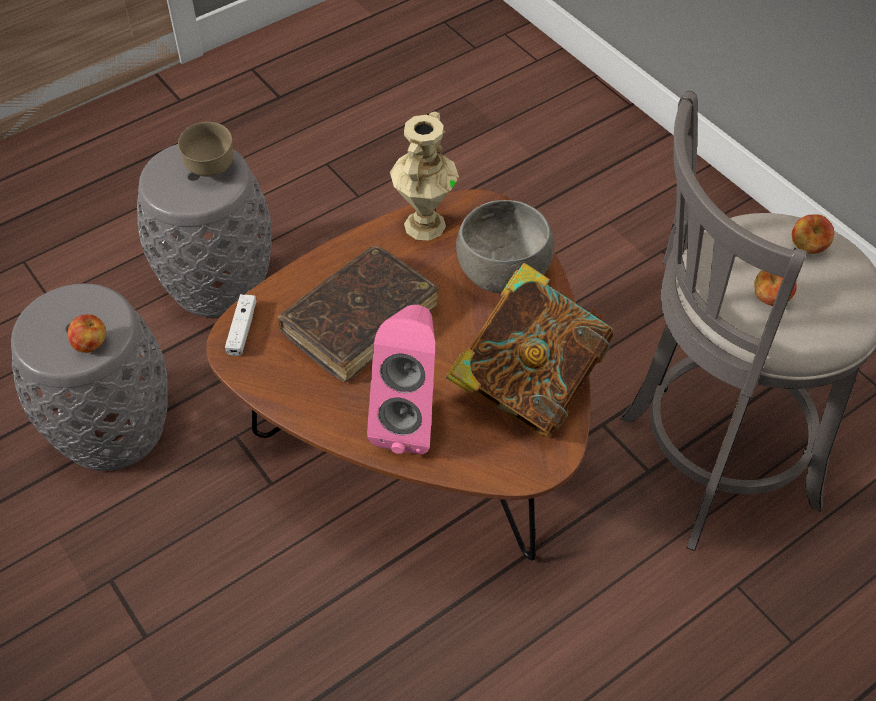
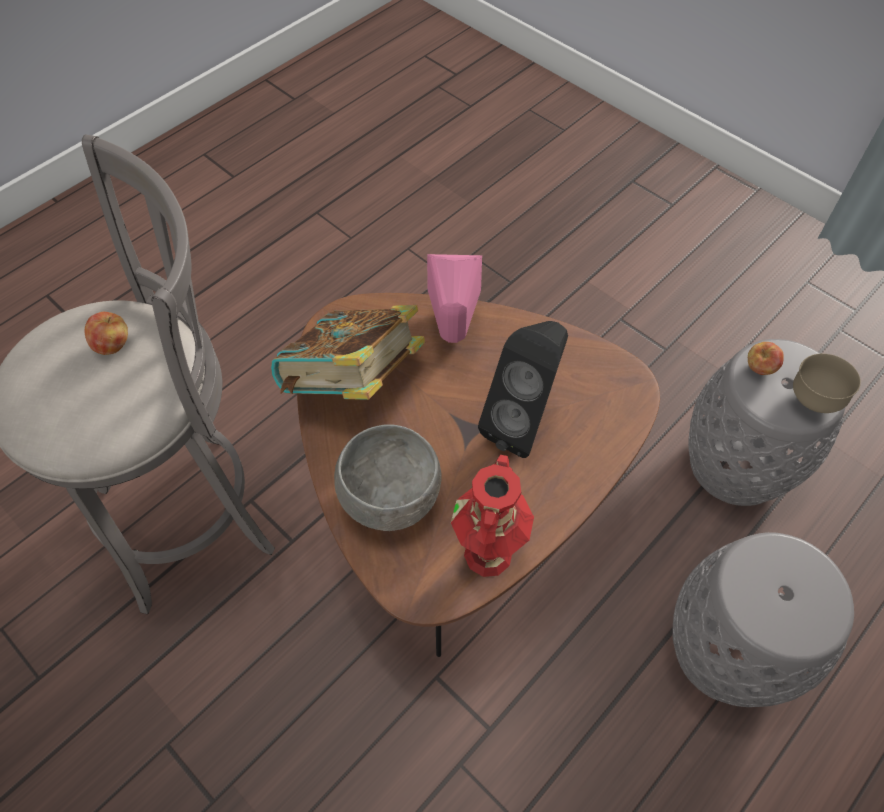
camera: 170 degrees right, 5 degrees up
brown bowl [178,122,234,177] -> brown bowl moved to [793,354,861,413]
white game controller [225,294,257,356] -> none
brown book [277,245,439,383] -> black speaker [478,321,568,458]
beige vase [390,111,459,241] -> red vase [451,455,534,577]
apple [792,215,834,254] -> none

